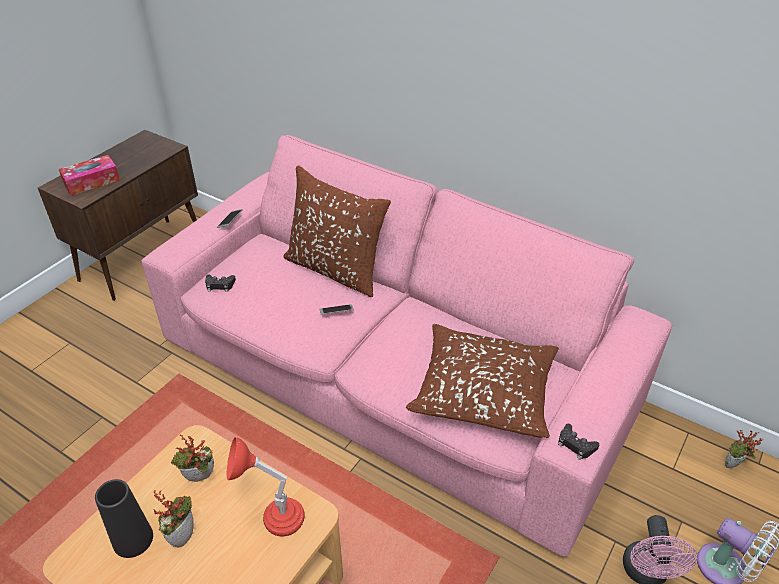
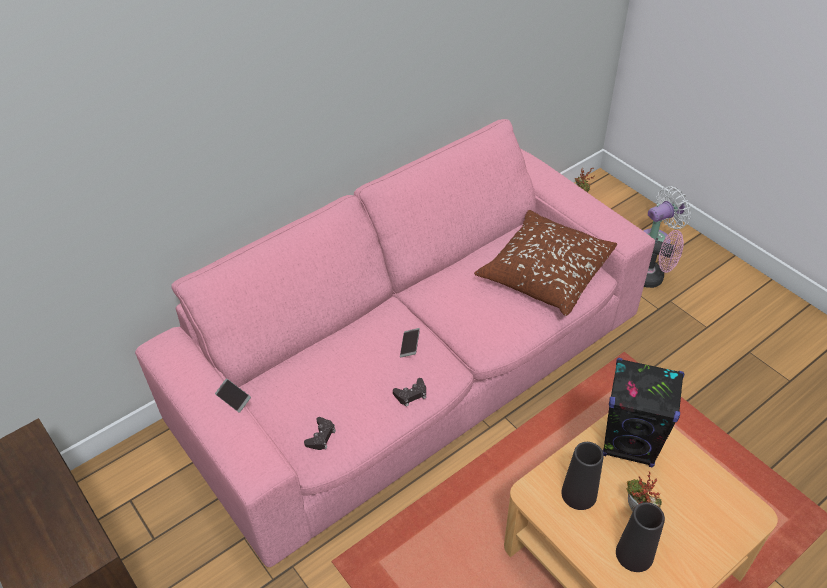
camera: 70 degrees left, 5 degrees up
tissue box [59,155,120,195] -> none
potted plant [171,435,214,482] -> black vase [561,442,604,510]
red table lamp [227,437,305,536] -> black speaker [603,358,684,468]
brown pillow [283,165,391,297] -> none
black game controller [558,424,599,460] -> black game controller moved to [393,378,426,406]

